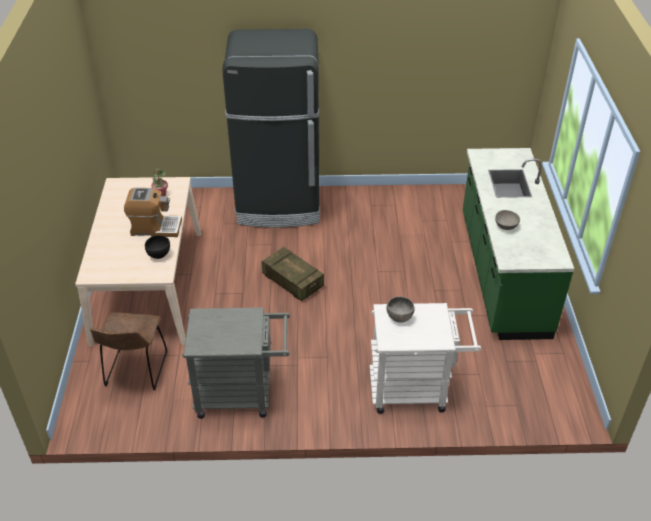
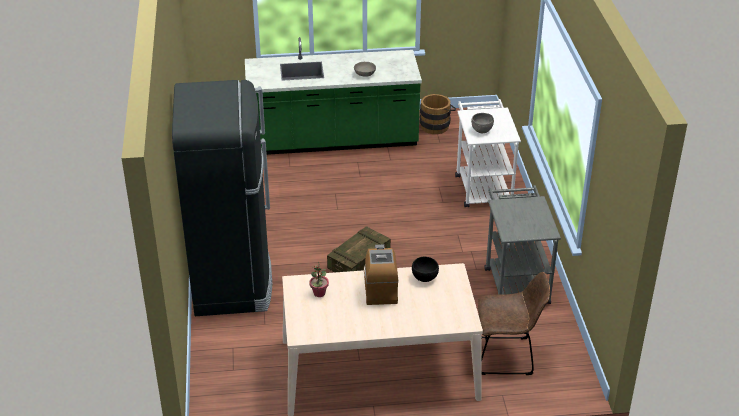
camera: 95 degrees left, 5 degrees down
none -> brown bucket [420,94,456,134]

